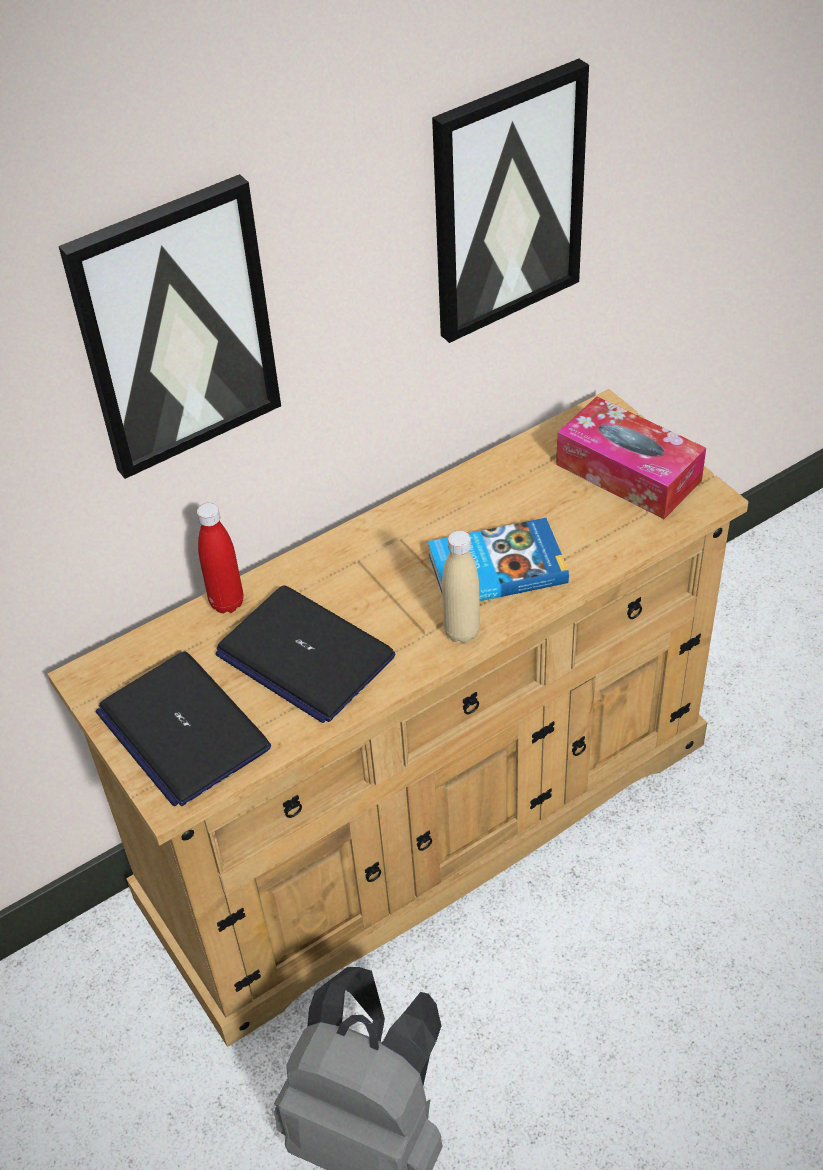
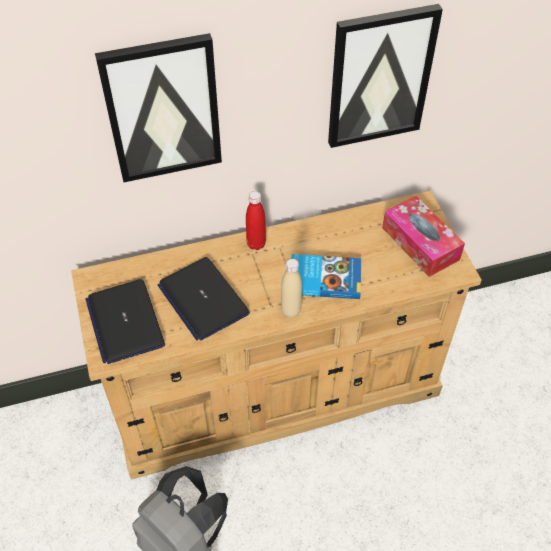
camera: 15 degrees right, 5 degrees up
red bottle [197,503,243,613] -> red bottle moved to [246,191,266,250]

